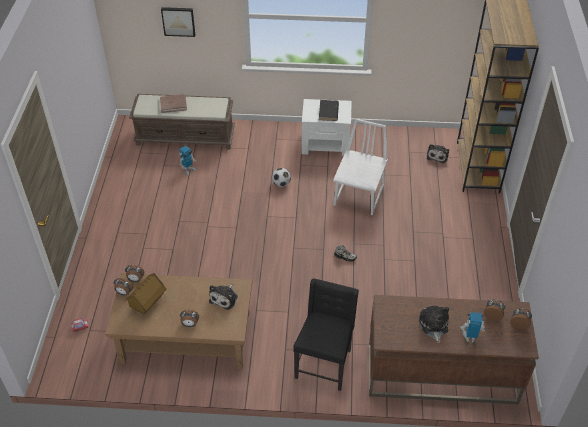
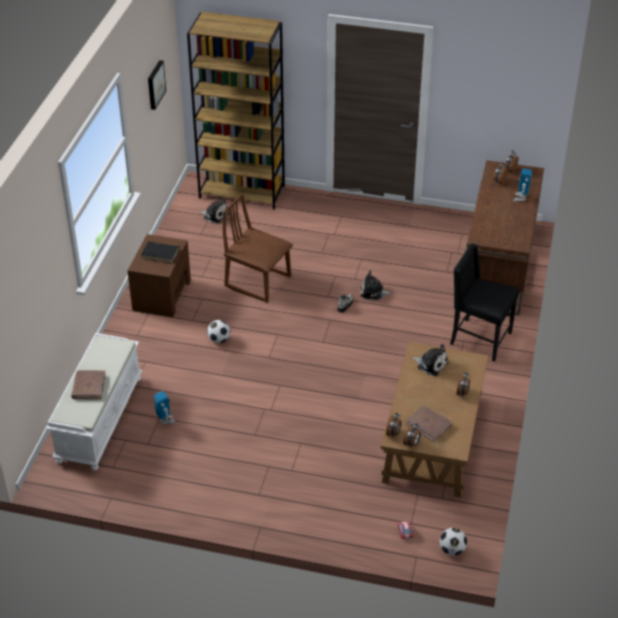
camera: 80 degrees left, 5 degrees down
toy house [125,273,166,315] -> brown book [406,405,452,442]
brown bench [129,94,235,150] -> white bench [47,333,143,471]
picture [161,7,195,37] -> picture moved to [148,60,166,110]
white nightstand [302,99,352,156] -> brown nightstand [127,234,191,317]
white chair [333,119,388,215] -> brown chair [223,193,293,303]
plush toy [419,305,449,343] -> plush toy moved to [360,270,392,300]
none -> football [439,528,467,556]

